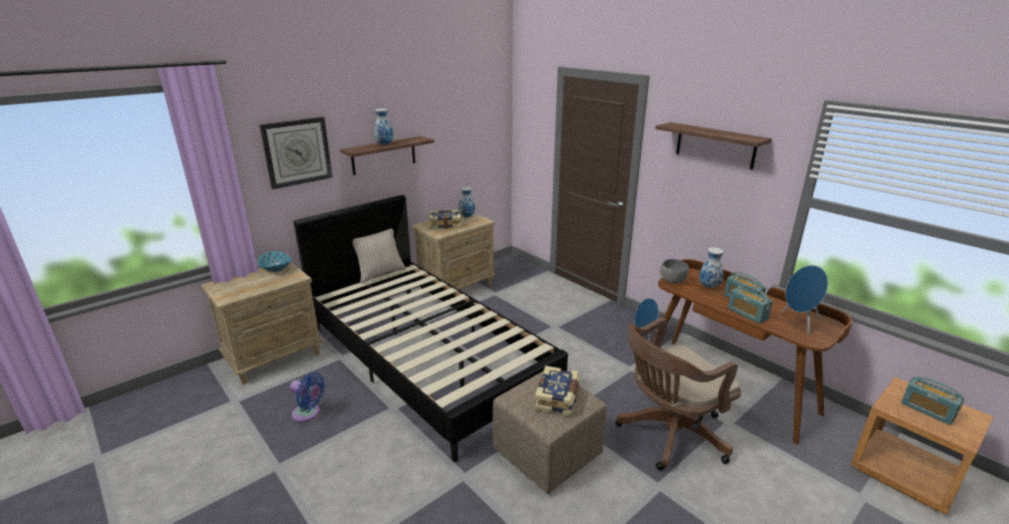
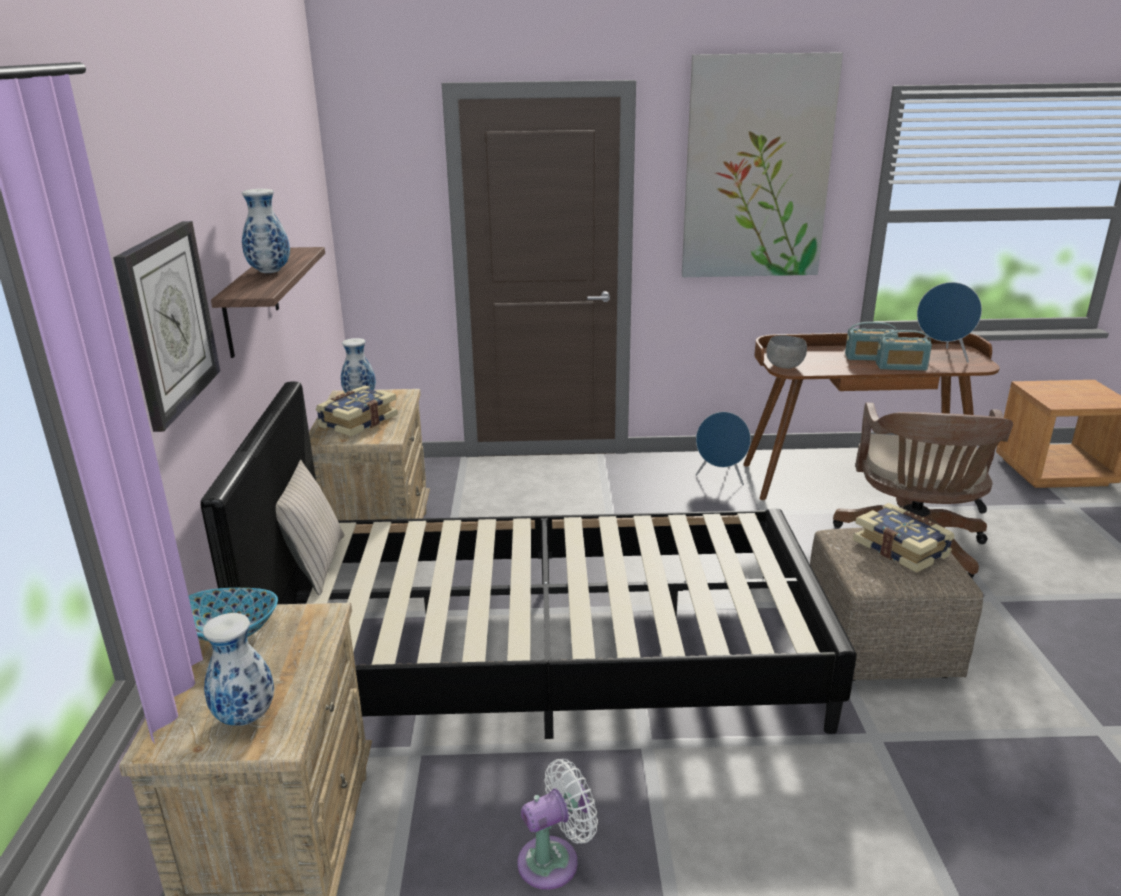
camera: 50 degrees left, 0 degrees up
blue fan [290,372,325,422] -> white fan [518,759,598,890]
shelf [655,122,772,170] -> picture [682,52,843,277]
vase [699,247,724,288] -> vase moved to [203,613,274,726]
radio [901,377,964,425] -> none

